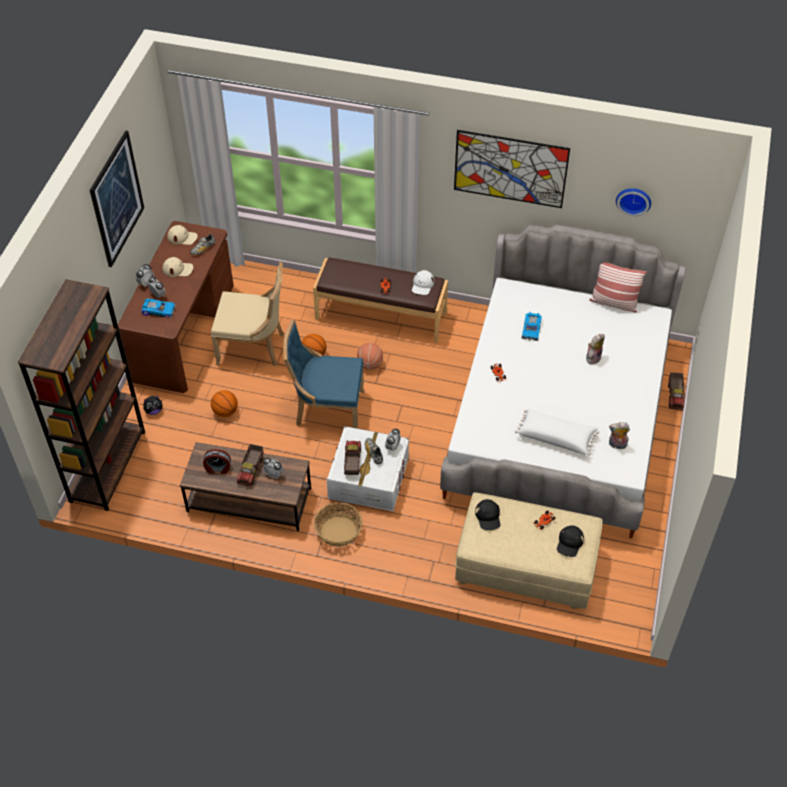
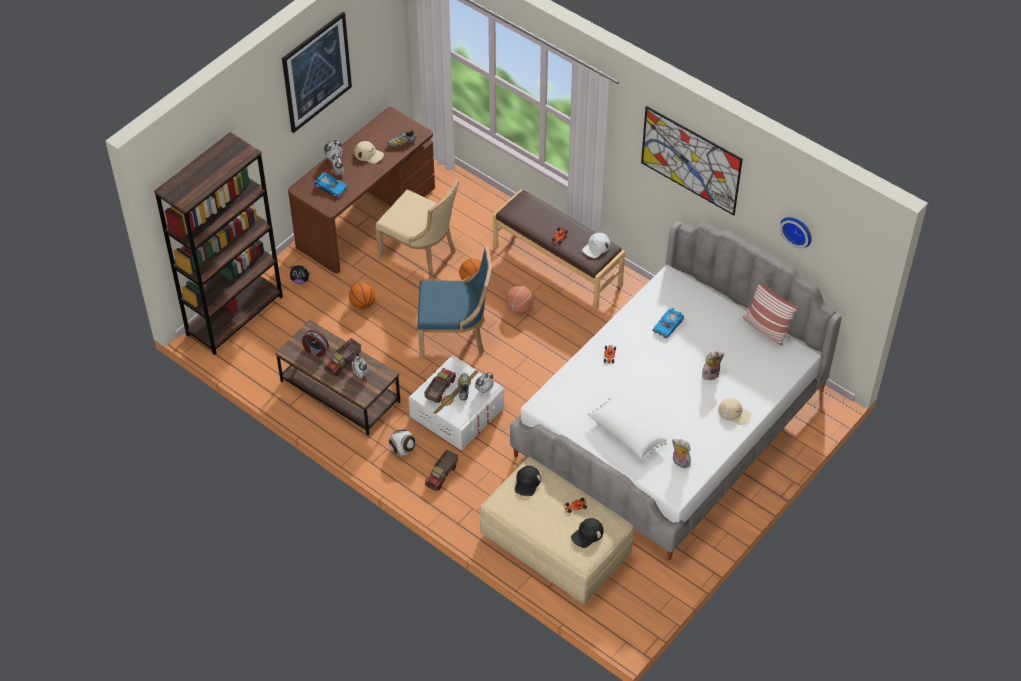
camera: 25 degrees right, 0 degrees up
beige cap [168,225,197,245] -> beige cap moved to [718,398,751,425]
blue chair [283,319,364,429] -> blue chair turned 150 degrees clockwise [418,246,492,359]
basket [314,502,363,547] -> football [389,429,415,456]
toy truck [668,373,684,410] -> toy truck moved to [425,450,458,491]

